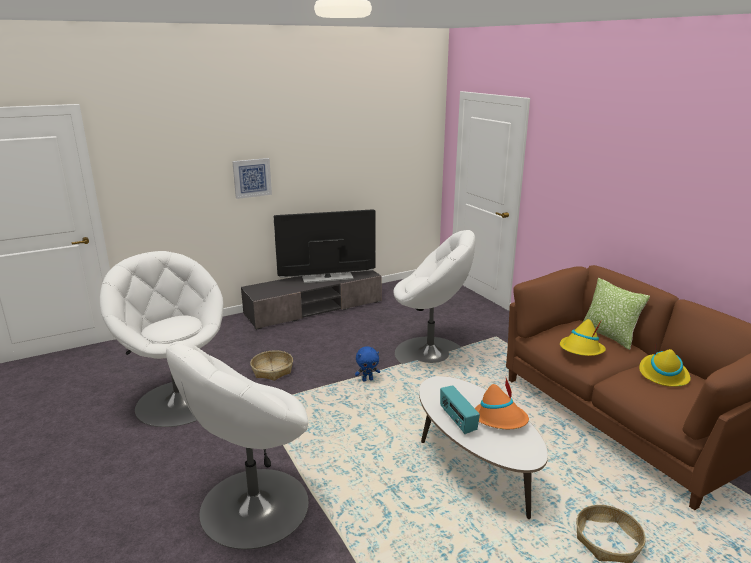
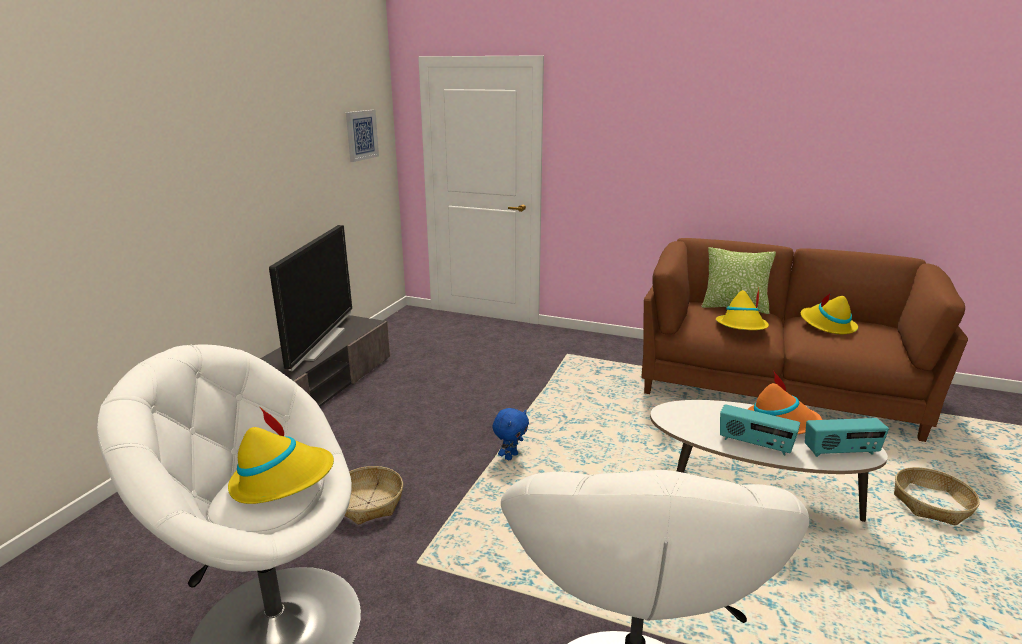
camera: 40 degrees left, 0 degrees up
picture [232,158,272,199] -> picture moved to [346,110,379,162]
television [273,209,376,284] -> television turned 150 degrees clockwise [269,225,352,371]
white armchair [393,230,476,364] -> none
none -> yellow hat [228,407,334,504]
none -> radio [805,418,889,457]

